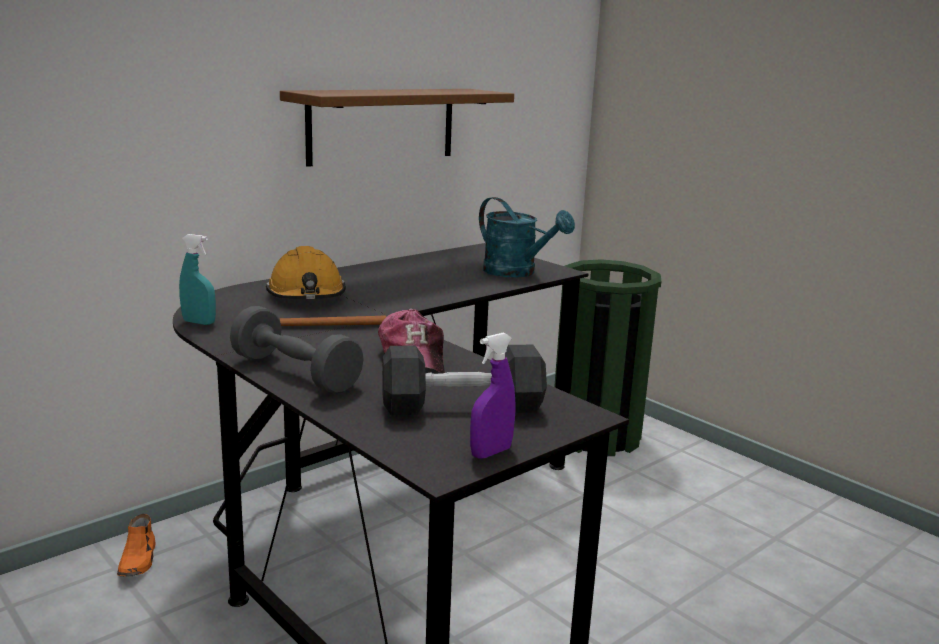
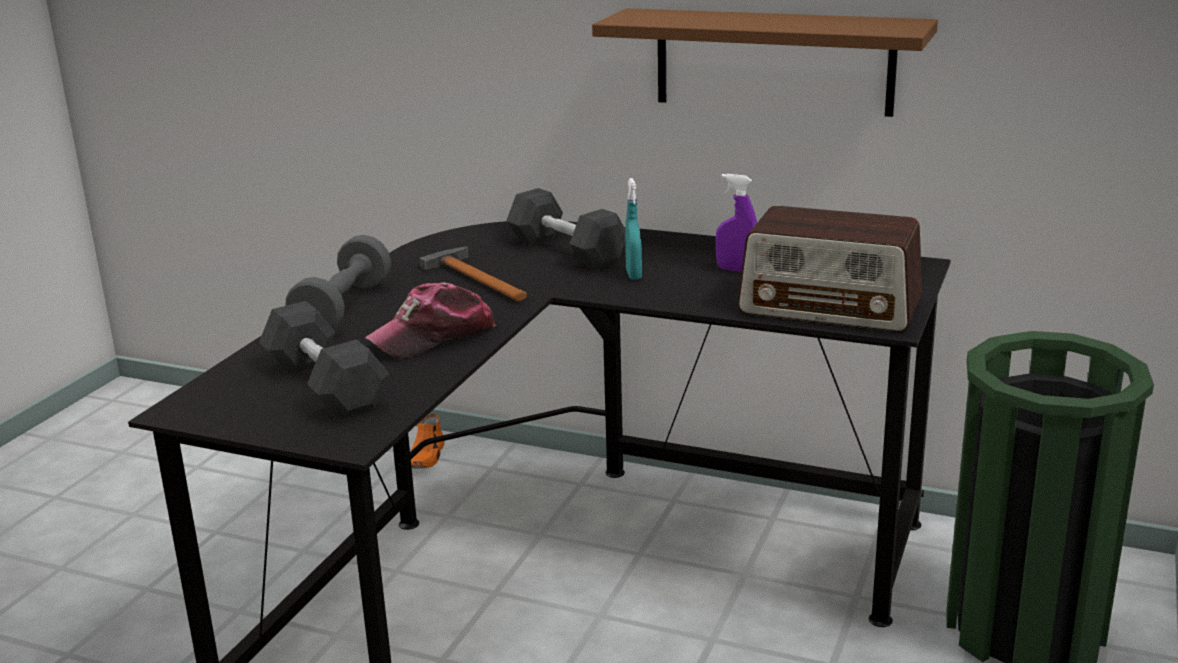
camera: 65 degrees right, 5 degrees up
orange shoe [117,514,156,577] -> orange shoe turned 45 degrees counterclockwise [410,413,444,469]
turquoise spray bottle [179,234,216,325] -> turquoise spray bottle moved to [625,178,642,280]
orange hard hat [266,246,346,299] -> black dumbbell [506,188,625,269]
purple spray bottle [470,333,516,459] -> purple spray bottle moved to [716,174,757,272]
turquoise watering can [479,197,575,278] -> radio [737,205,922,332]

